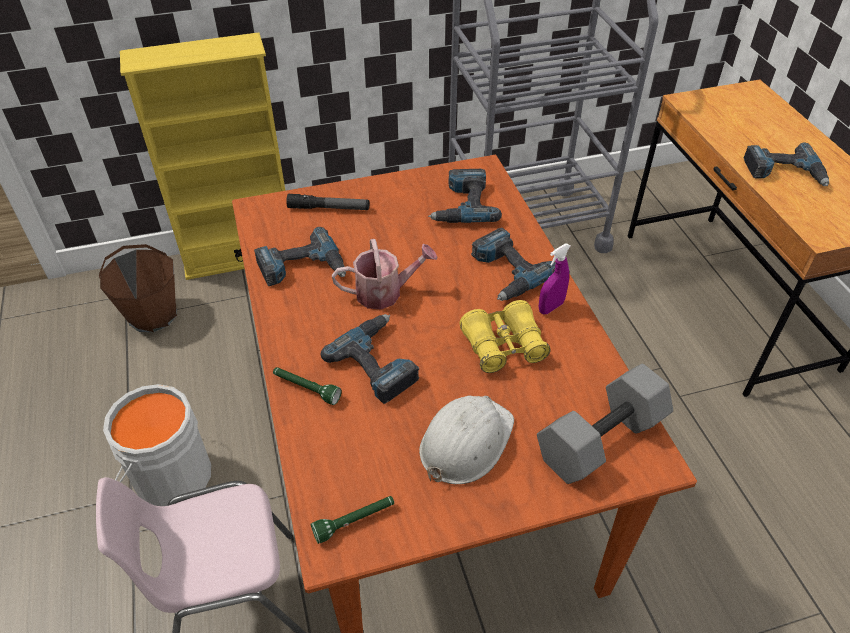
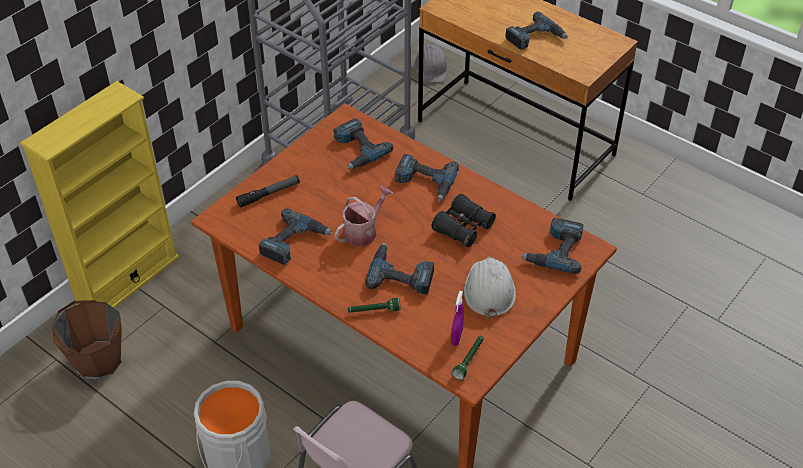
camera: 35 degrees left, 0 degrees up
yellow binoculars [460,300,550,373] -> black binoculars [431,194,496,248]
grey dumbbell [537,364,673,484] -> power drill [520,218,584,274]
purple spray bottle [539,244,571,315] -> purple spray bottle moved to [451,291,464,346]
none -> grey hard hat [414,44,448,83]

